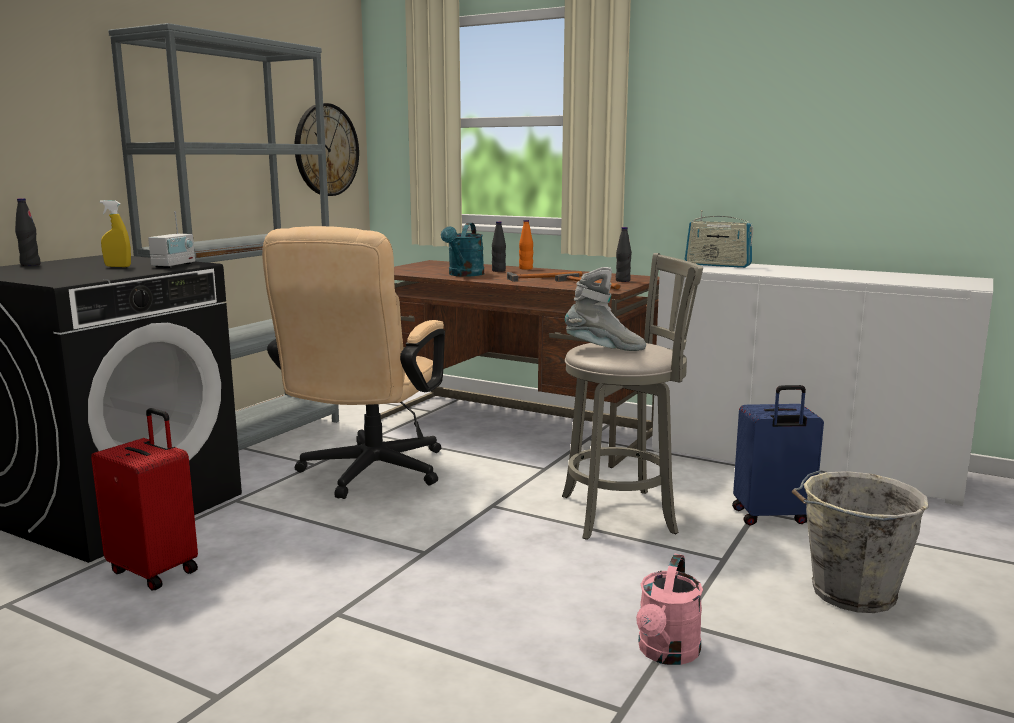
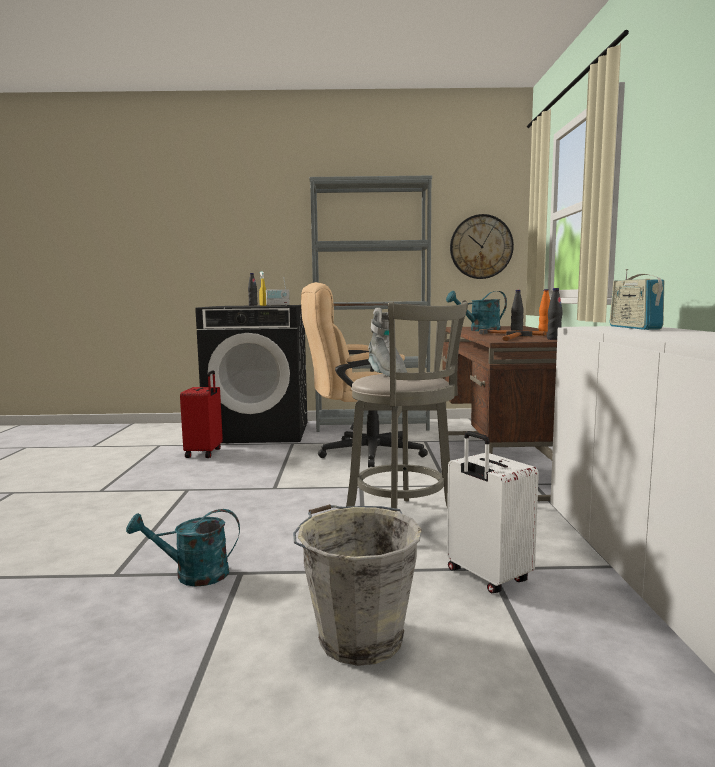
camera: 60 degrees right, 5 degrees down
pink watering can [636,553,703,665] -> turquoise watering can [126,509,240,586]
blue suitcase [732,385,824,526] -> white suitcase [447,431,539,593]

